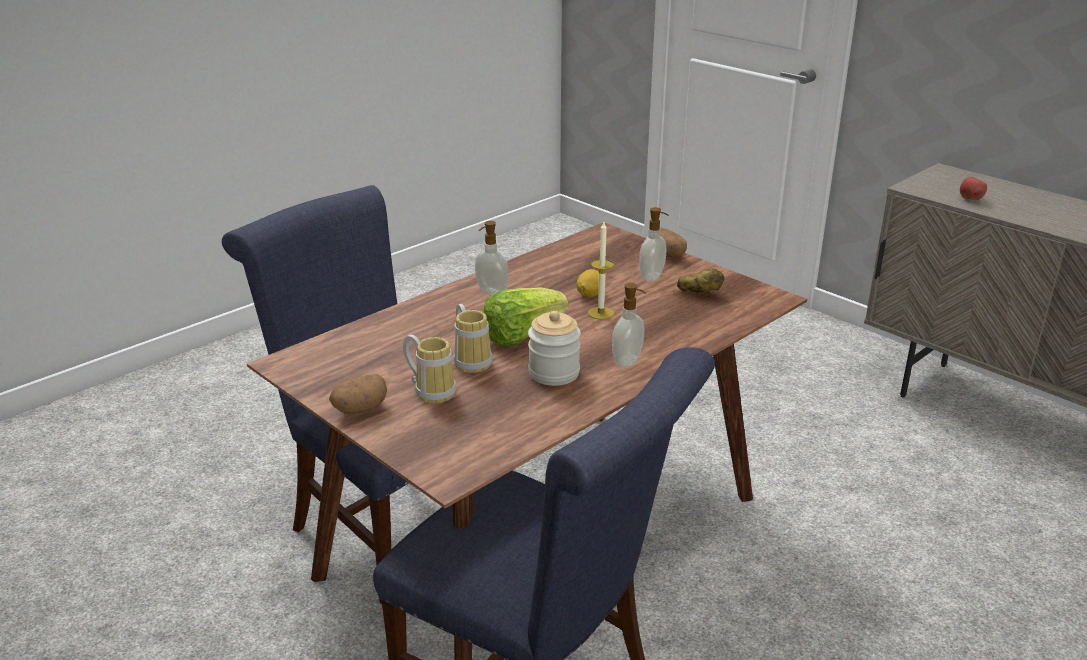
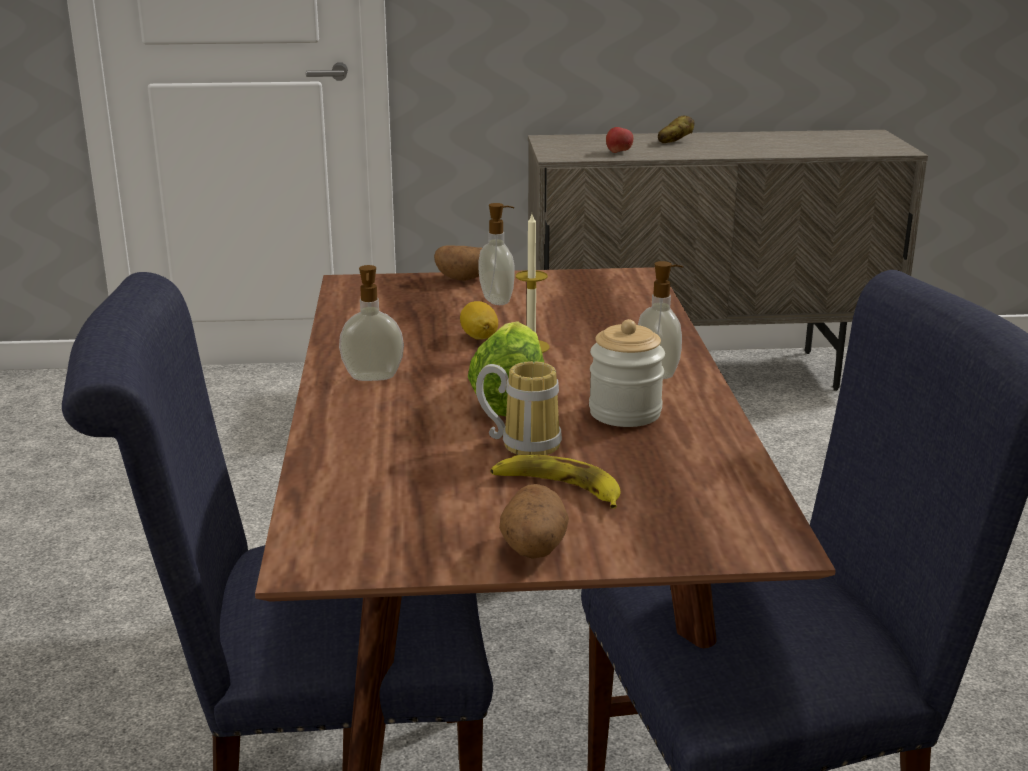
camera: 50 degrees left, 5 degrees down
mug [403,335,456,403] -> banana [490,455,620,509]
potato [677,269,724,293] -> potato moved to [658,115,695,143]

